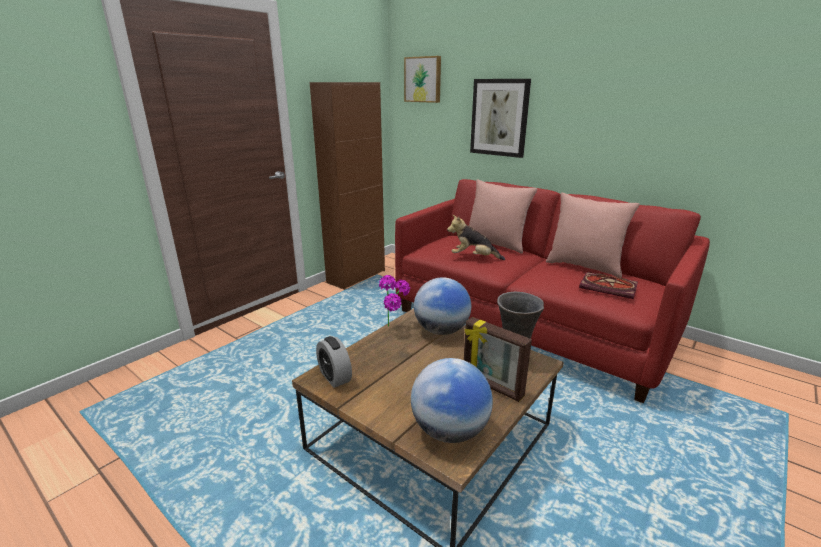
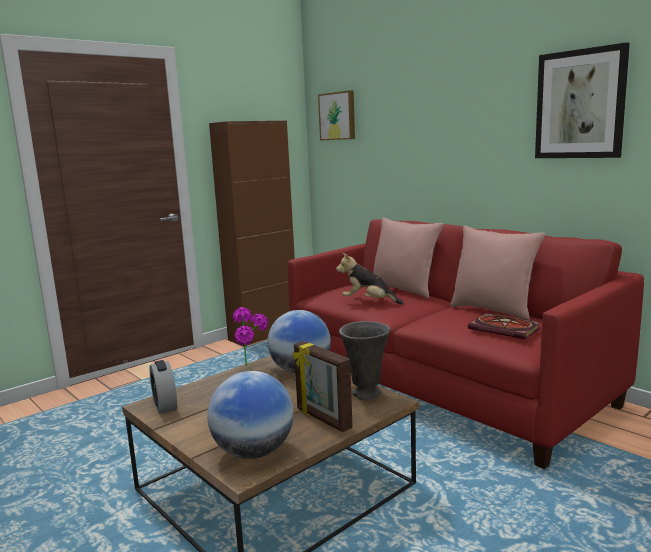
camera: 10 degrees right, 10 degrees down
picture [470,79,531,158] -> picture moved to [535,42,630,158]

